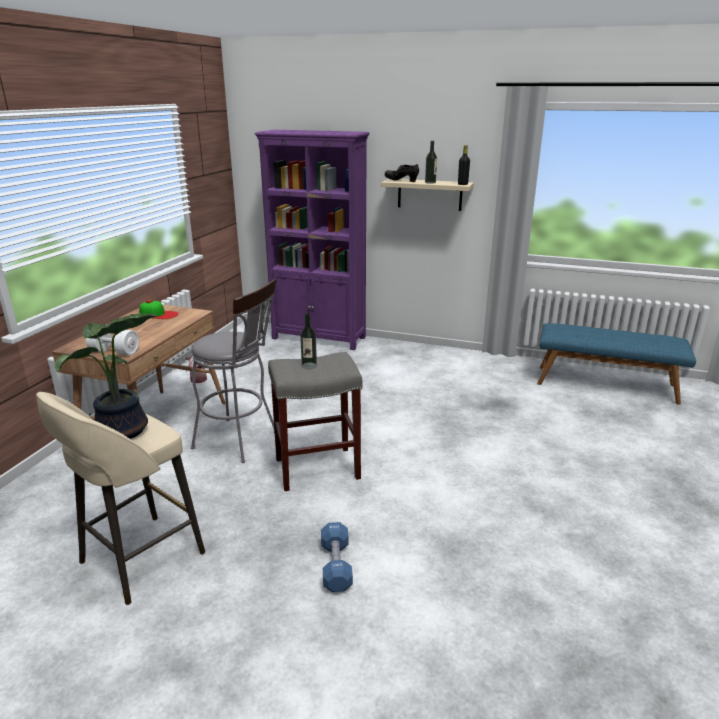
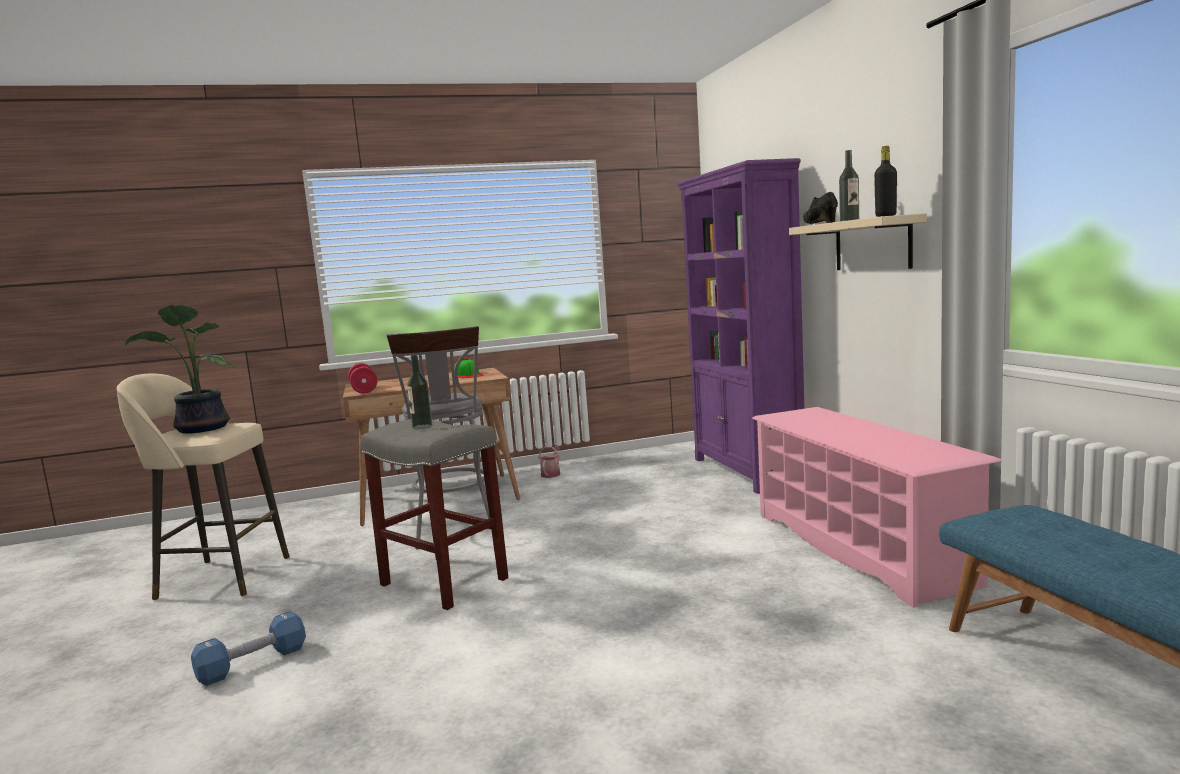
camera: 55 degrees right, 15 degrees down
white dumbbell [86,330,139,355] -> red dumbbell [348,363,378,394]
none -> pink shoe rack [752,407,1002,608]

